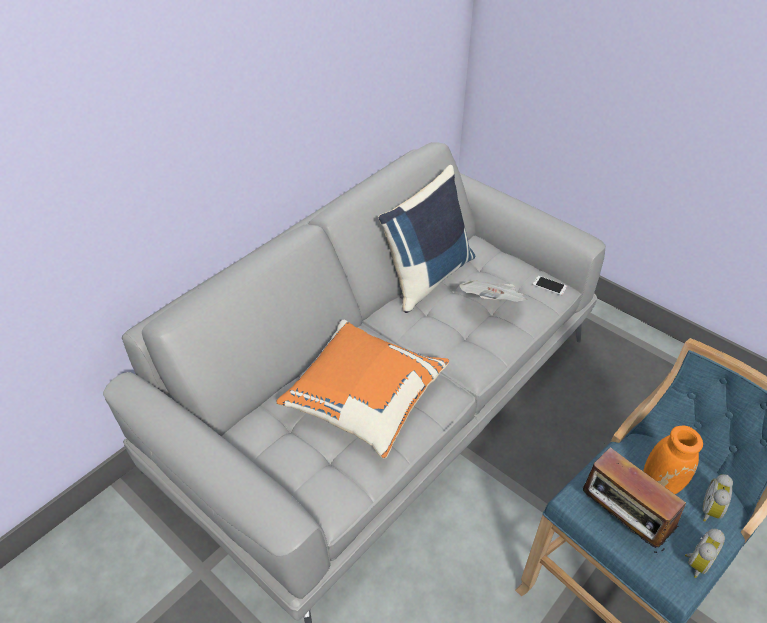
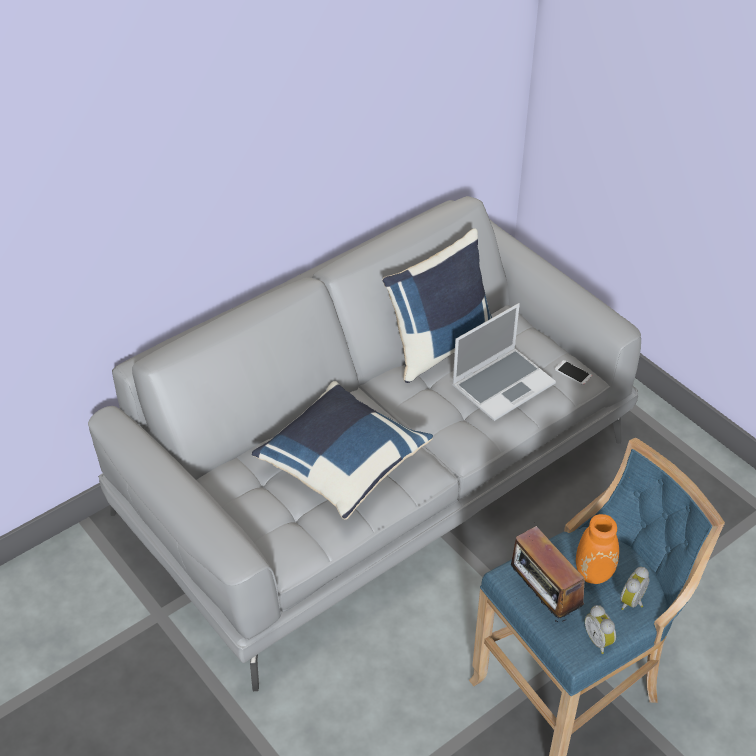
camera: 10 degrees right, 0 degrees up
orange pillow [277,320,449,459] -> blue pillow [252,381,433,520]
newspaper [459,280,527,302] -> laptop [452,303,556,421]
alarm clock [685,529,725,578] -> alarm clock turned 105 degrees clockwise [585,605,616,654]

